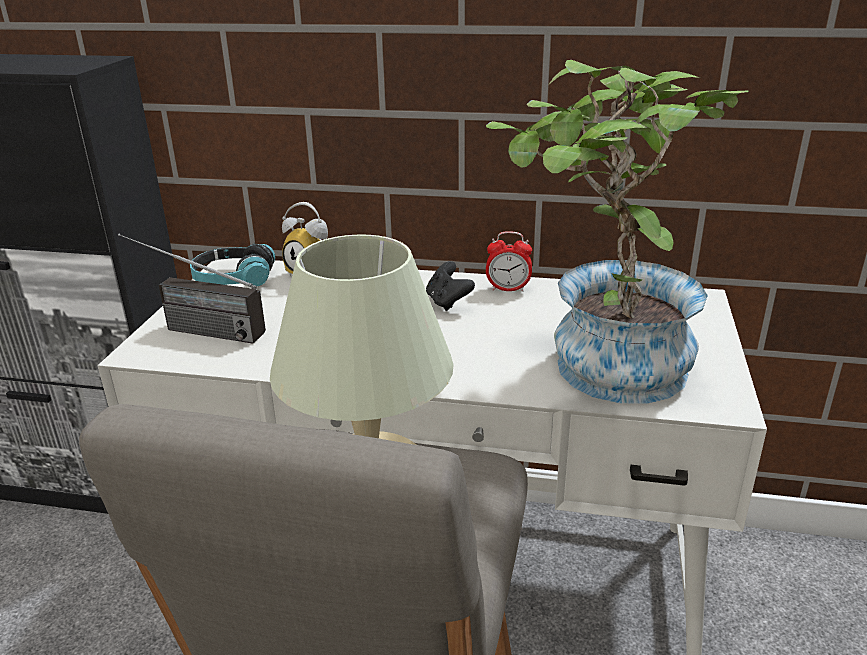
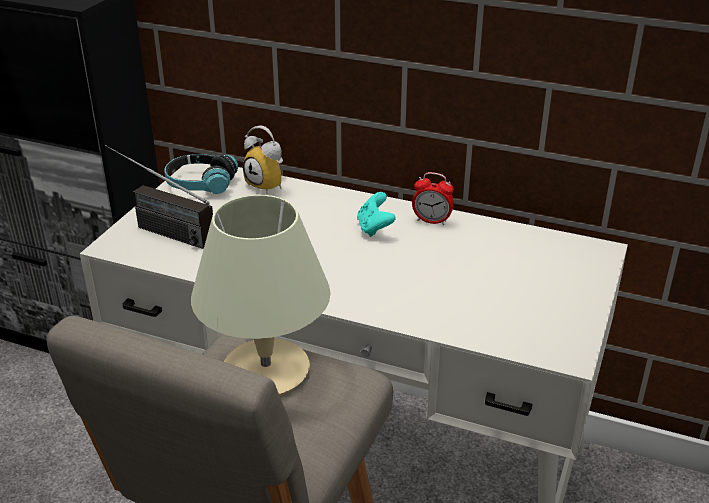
camera: 10 degrees right, 5 degrees up
black game controller [426,261,475,311] -> turquoise game controller [357,192,396,237]
potted plant [486,60,748,404] -> none

